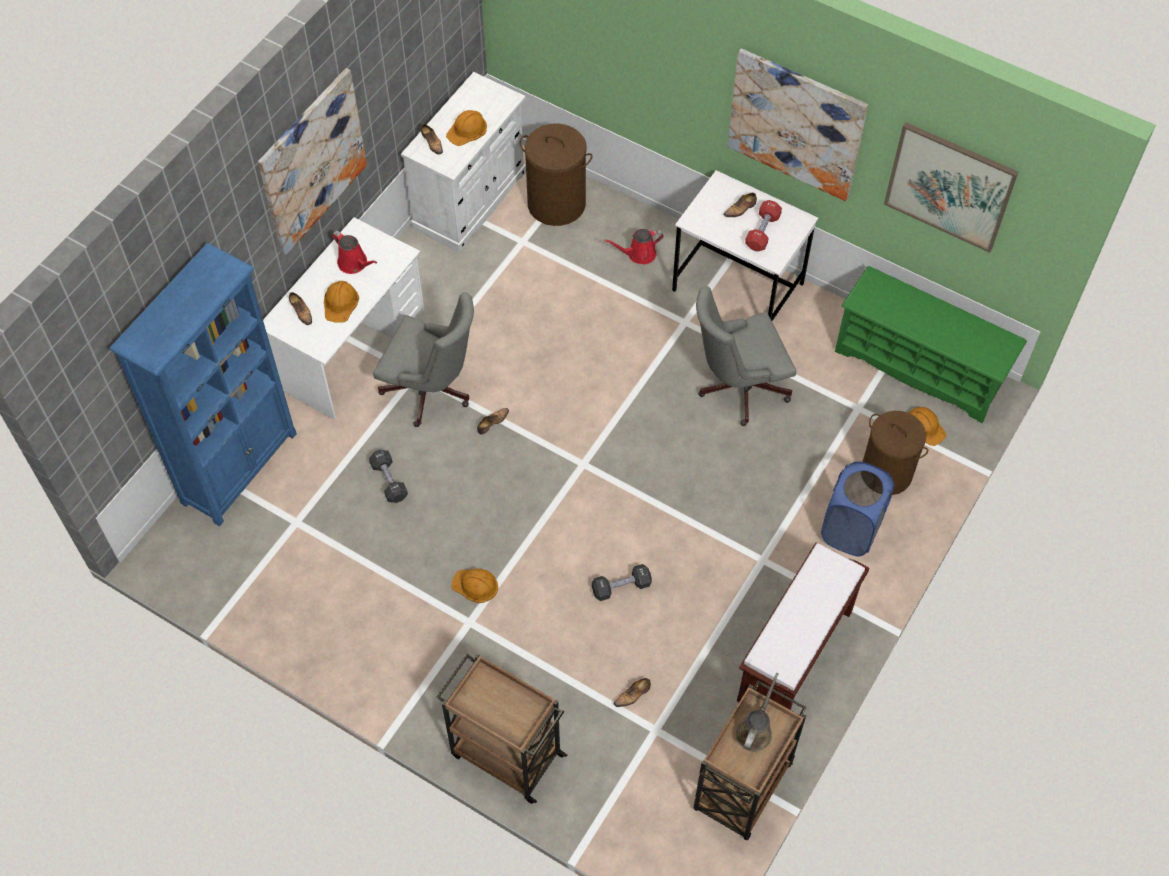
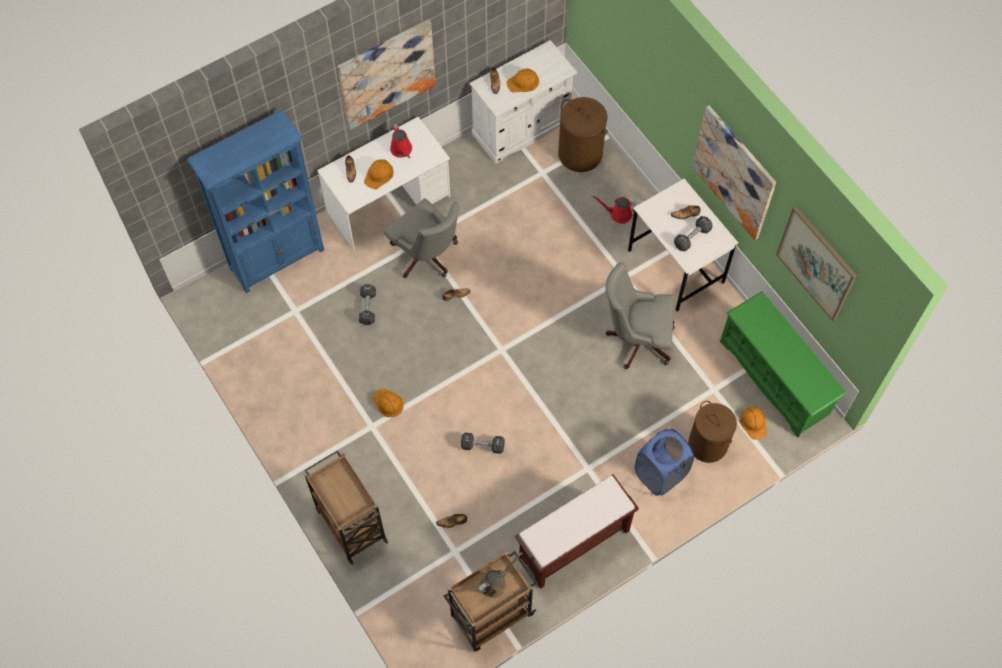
camera: 25 degrees right, 5 degrees up
red dumbbell [745,200,782,251] -> black dumbbell [674,216,713,251]

